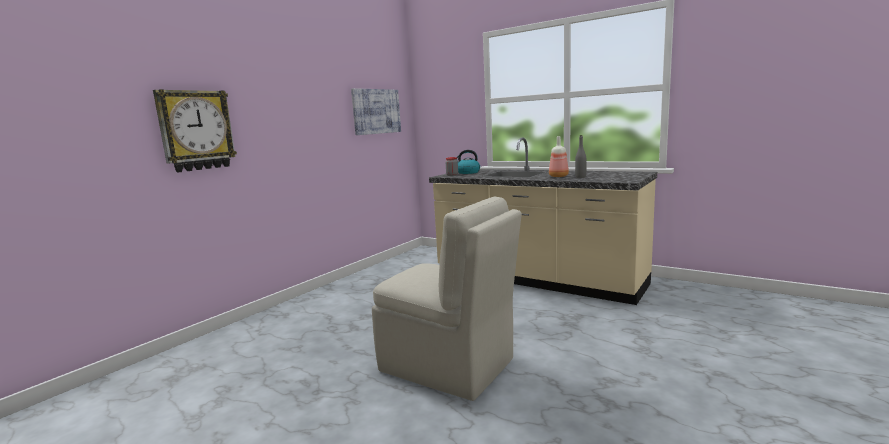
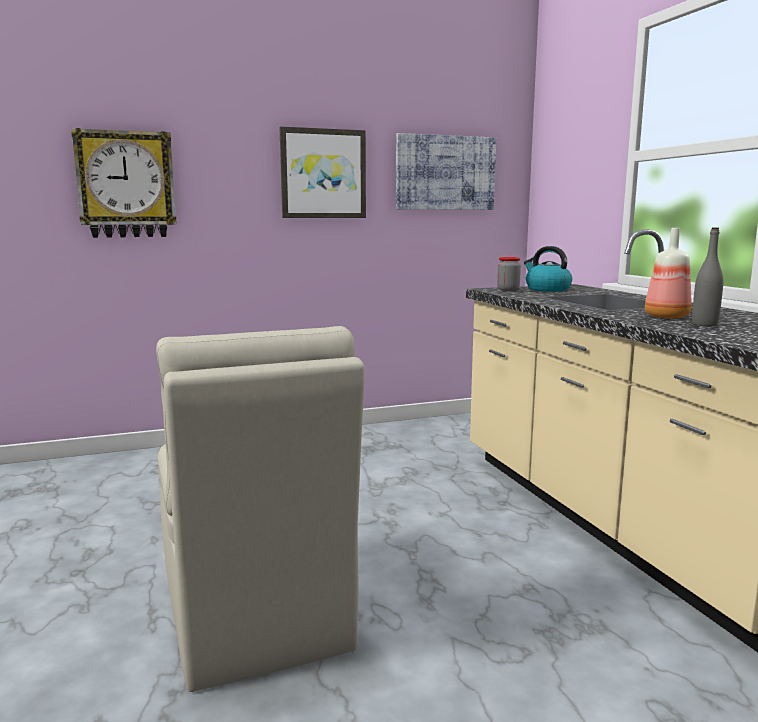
camera: 35 degrees right, 0 degrees up
none -> picture [279,126,366,218]

